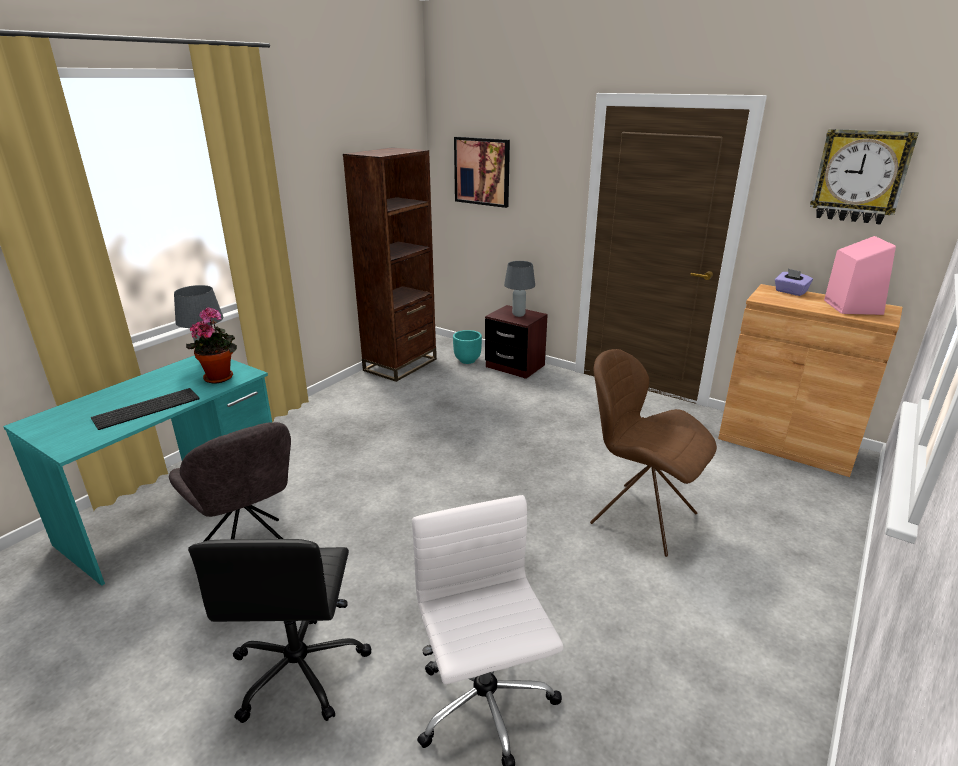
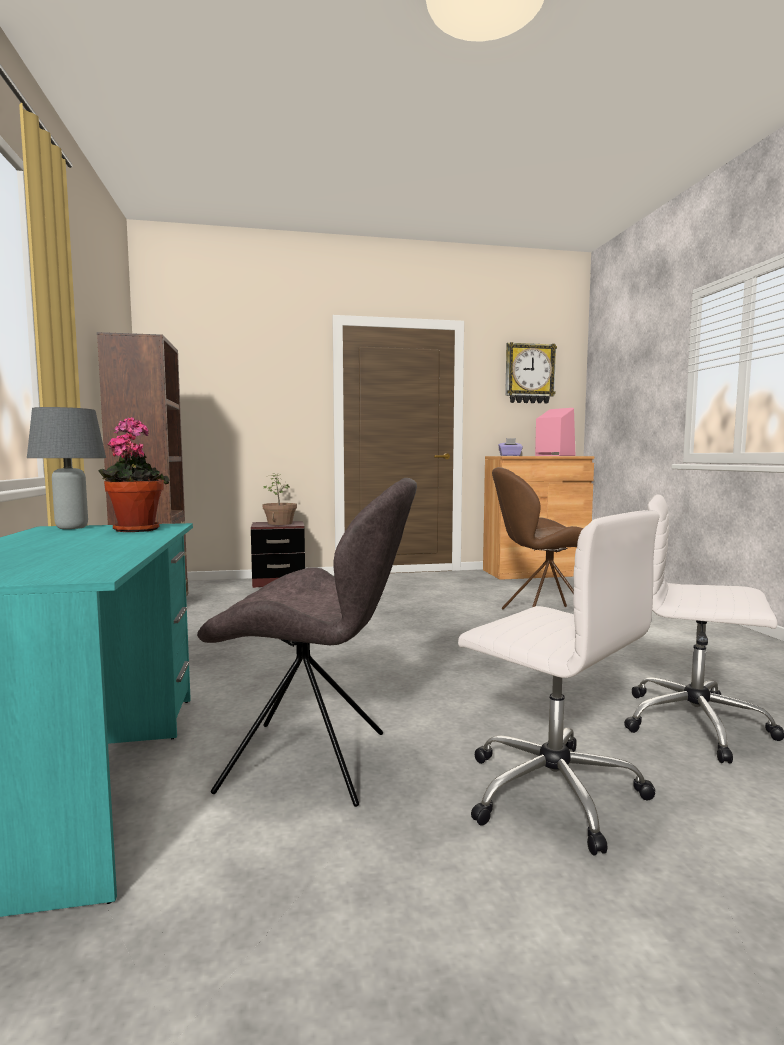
camera: 45 degrees left, 20 degrees down
keyboard [91,388,200,430] -> none
black office chair [188,539,372,723] -> white office chair [458,510,660,856]
turquoise planter [453,330,482,364] -> none
picture [454,137,510,208] -> none
grey table lamp [504,261,535,317] -> potted plant [262,473,297,525]

